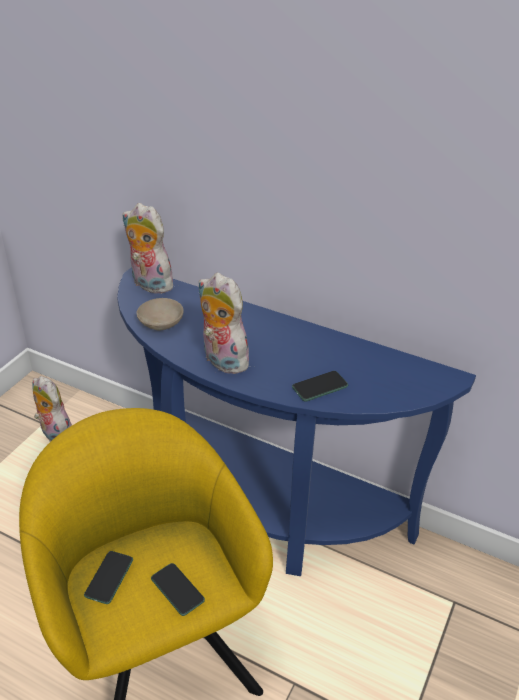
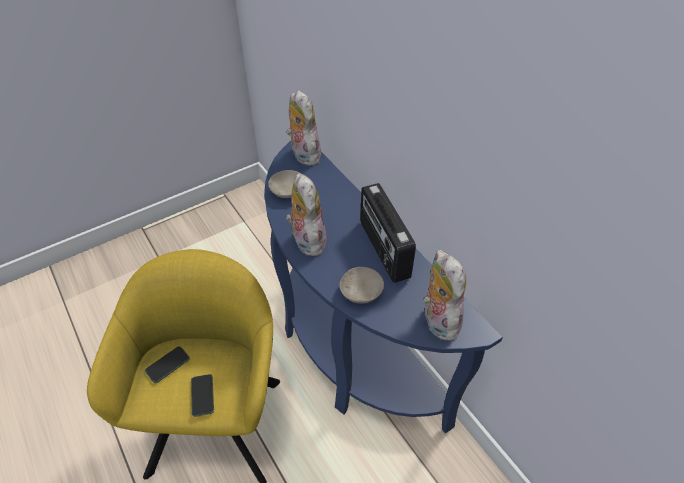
camera: 30 degrees right, 10 degrees up
plush toy [32,376,72,441] -> plush toy moved to [423,249,466,341]
phone [292,371,348,402] -> beige bowl [340,267,384,304]
none -> radio [360,183,416,283]

